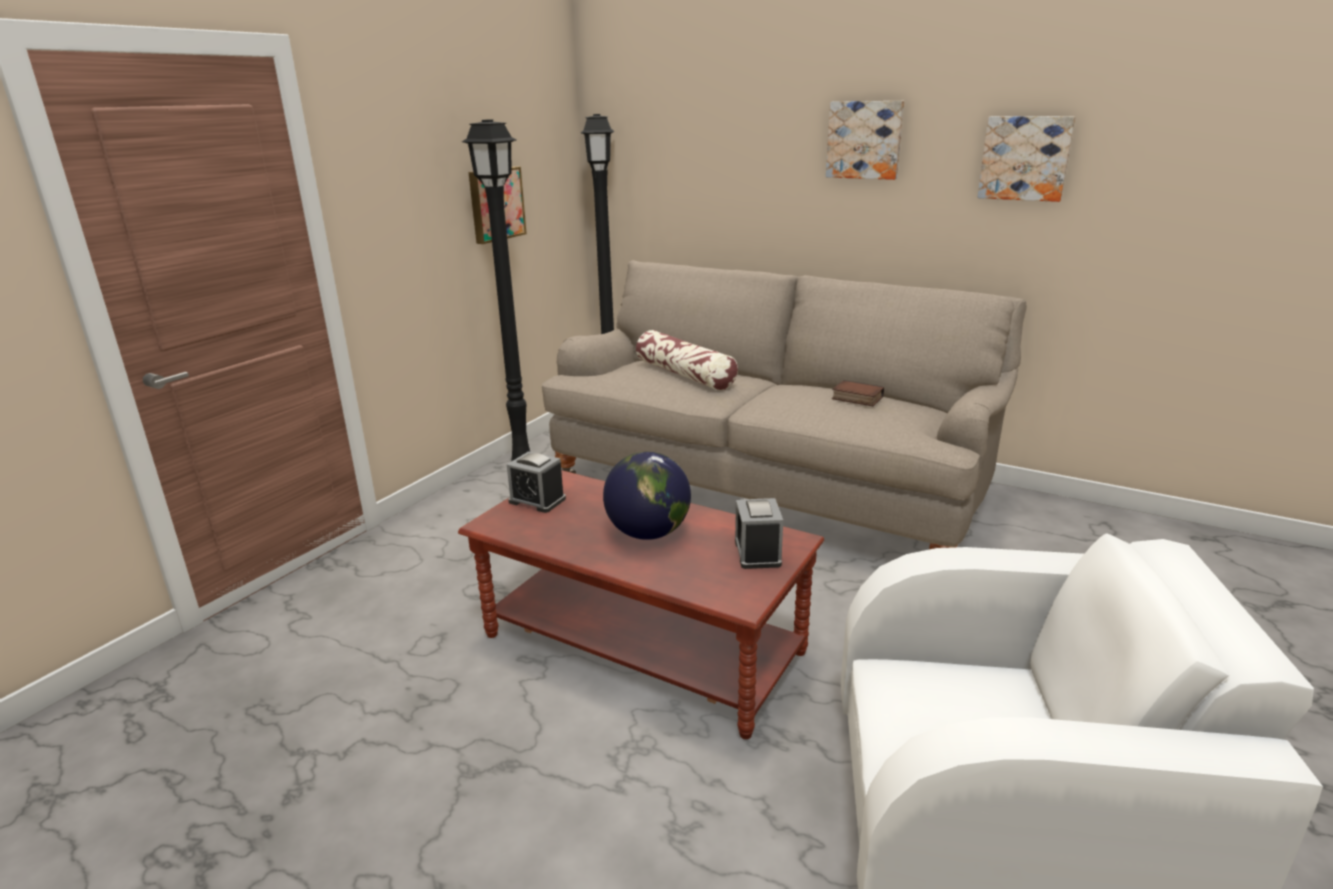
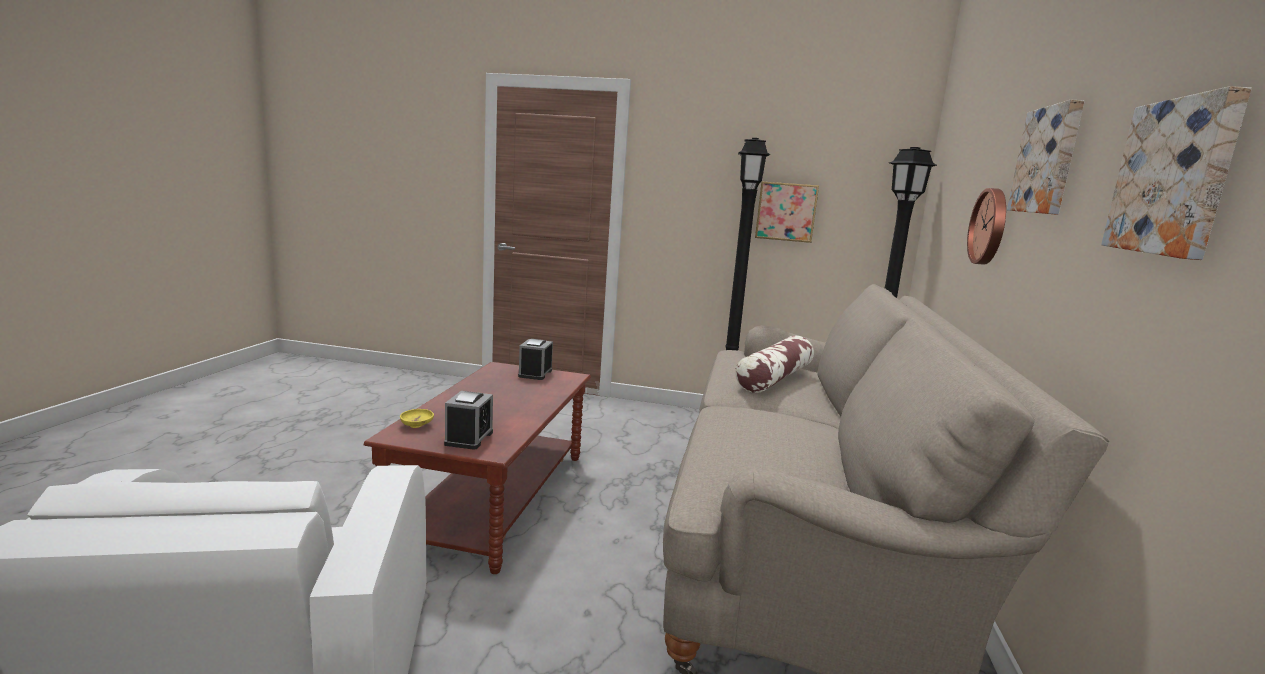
camera: 70 degrees right, 10 degrees down
globe [603,452,691,540] -> none
alarm clock [735,498,783,569] -> alarm clock turned 120 degrees clockwise [444,391,493,450]
book [832,380,884,406] -> none
none -> yellow bowl [400,409,434,428]
none -> wall clock [967,188,1006,265]

